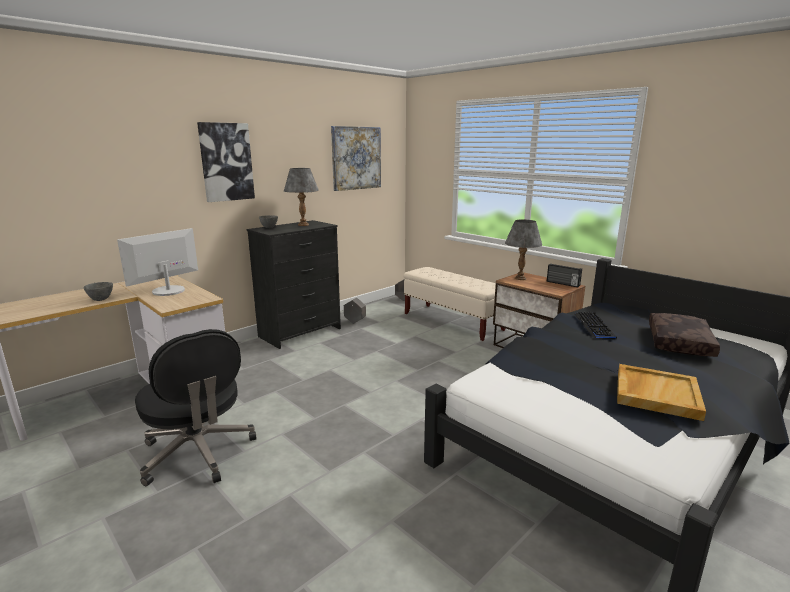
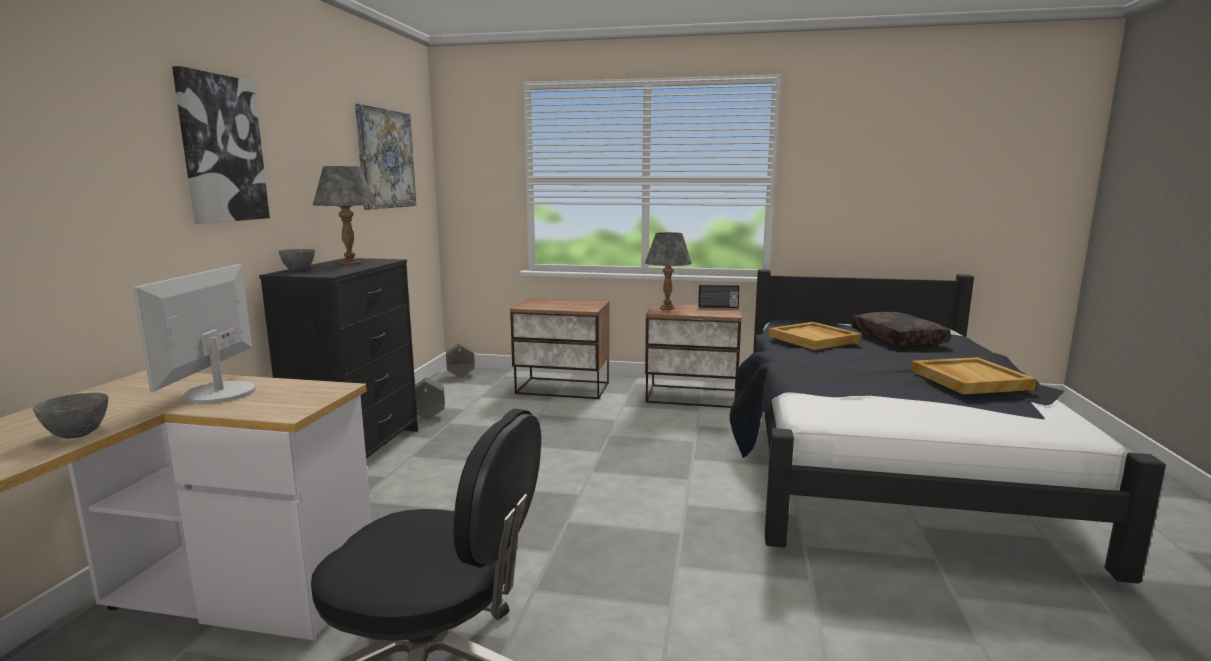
camera: 35 degrees left, 5 degrees down
beige bench [404,267,505,341] -> nightstand [510,298,610,399]
keyboard [575,312,617,339] -> beige tray [768,322,861,350]

